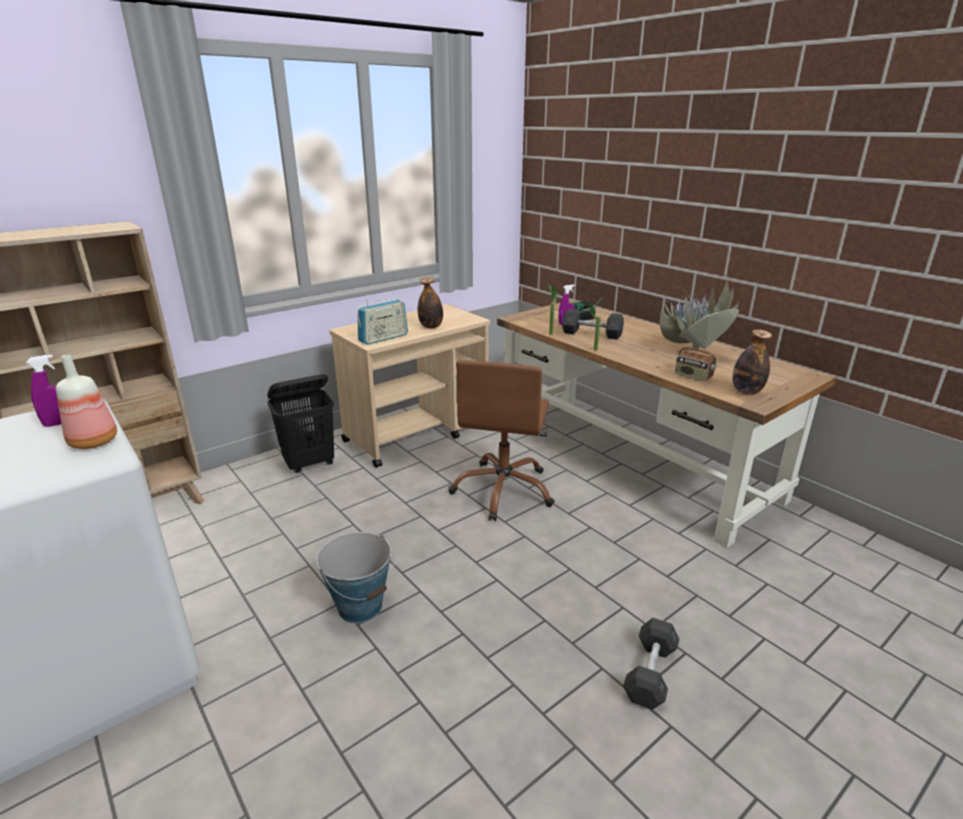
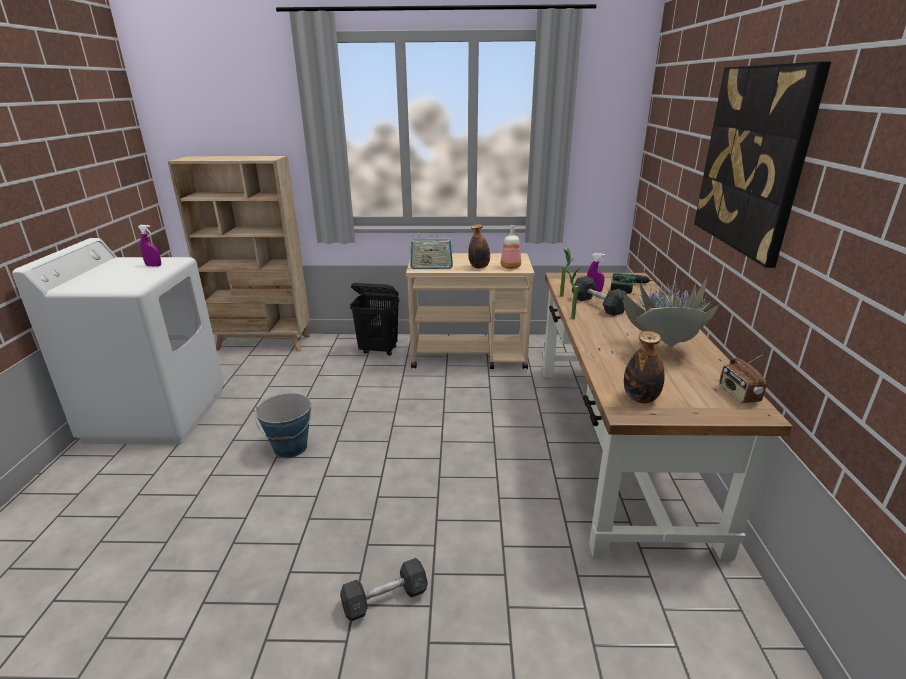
camera: 40 degrees right, 0 degrees up
bottle [56,355,117,449] -> bottle moved to [501,225,521,269]
brown office chair [449,360,555,521] -> none
radio [675,339,717,382] -> radio moved to [719,355,767,403]
none -> picture [694,61,831,268]

